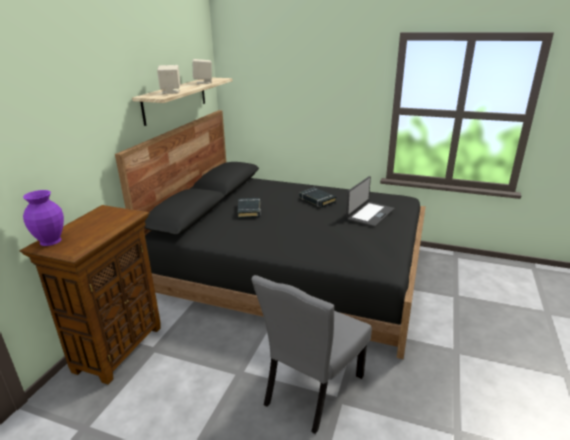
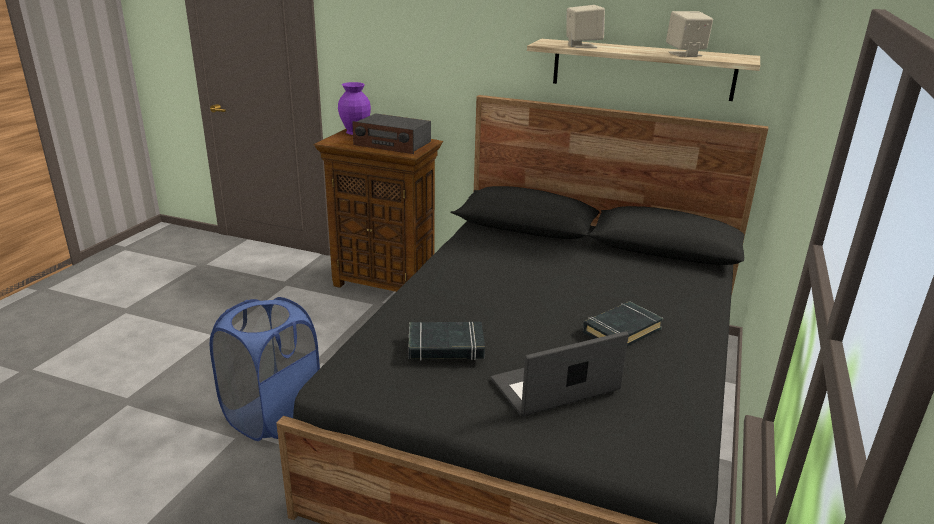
camera: 90 degrees right, 0 degrees up
black book [238,198,261,218] -> black book moved to [408,322,485,361]
grey chair [251,275,372,434] -> blue laundry basket [209,297,320,441]
laptop [346,176,394,227] -> laptop turned 120 degrees clockwise [491,331,629,416]
none -> radio [352,113,431,154]

